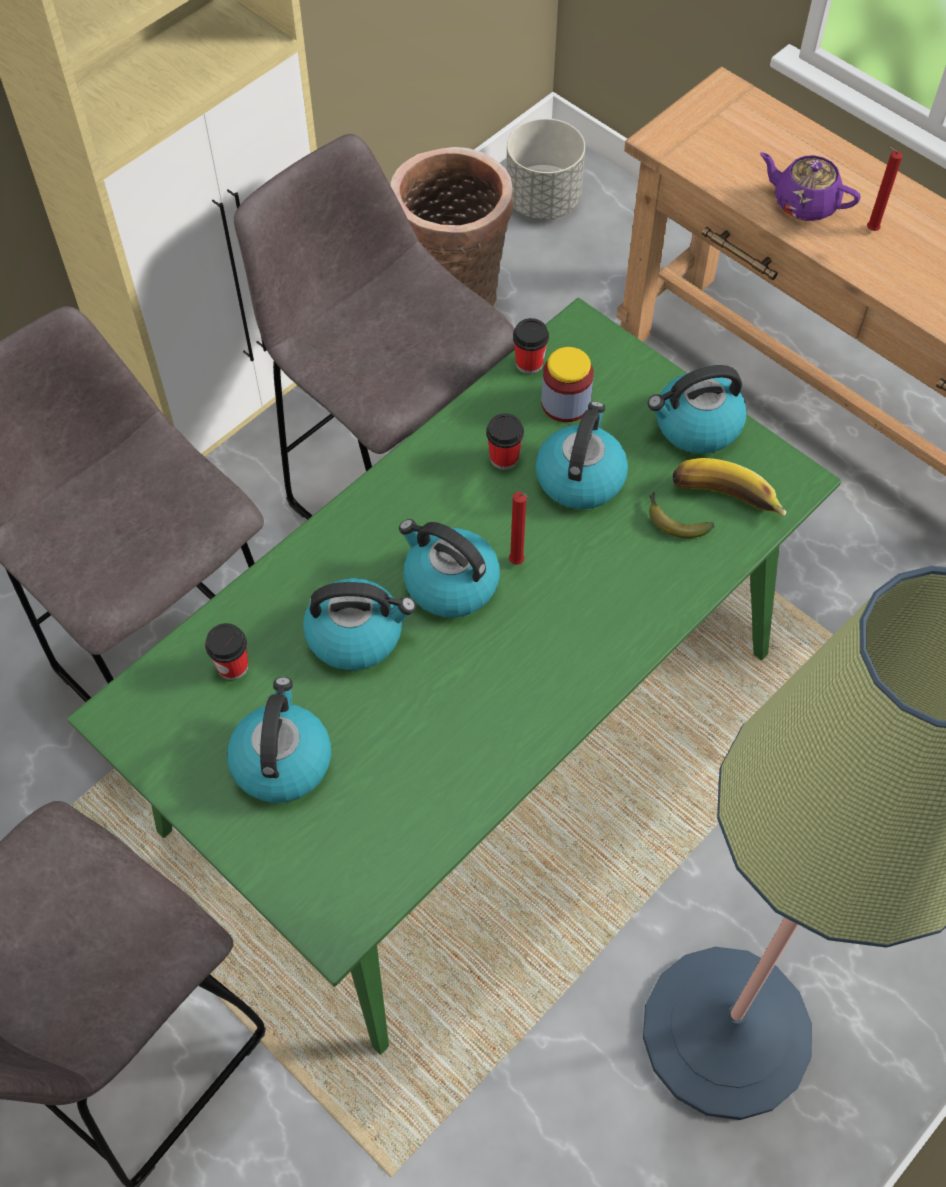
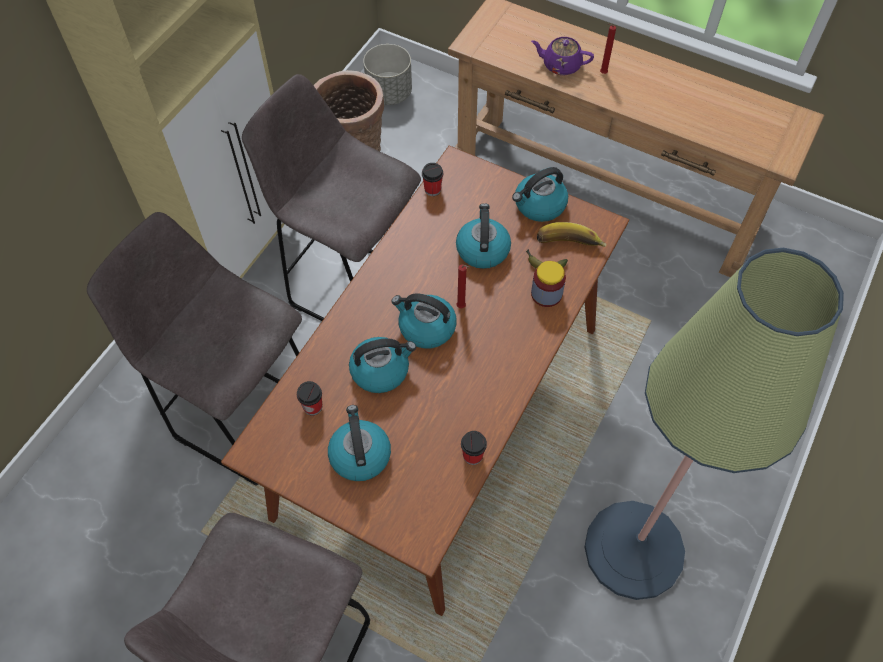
camera: 15 degrees left, 0 degrees up
green dining table [67,298,841,1055] -> brown dining table [221,146,629,616]
cup [486,413,524,470] -> cup moved to [461,431,487,465]
jar [541,347,594,422] -> jar moved to [531,261,566,307]

